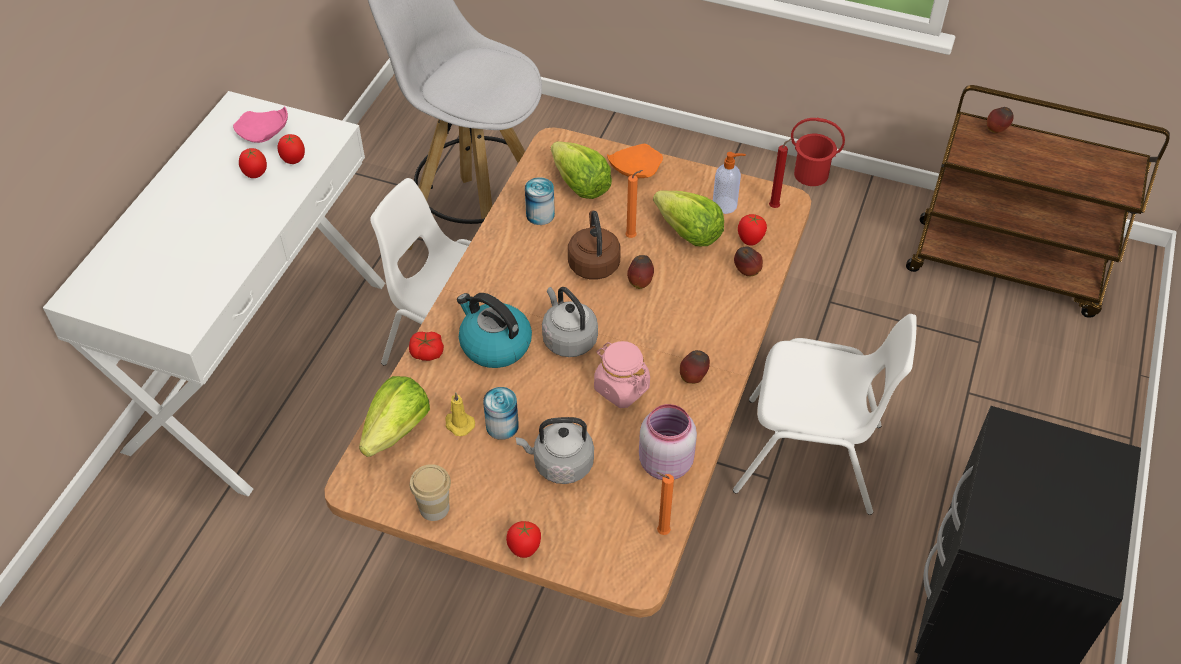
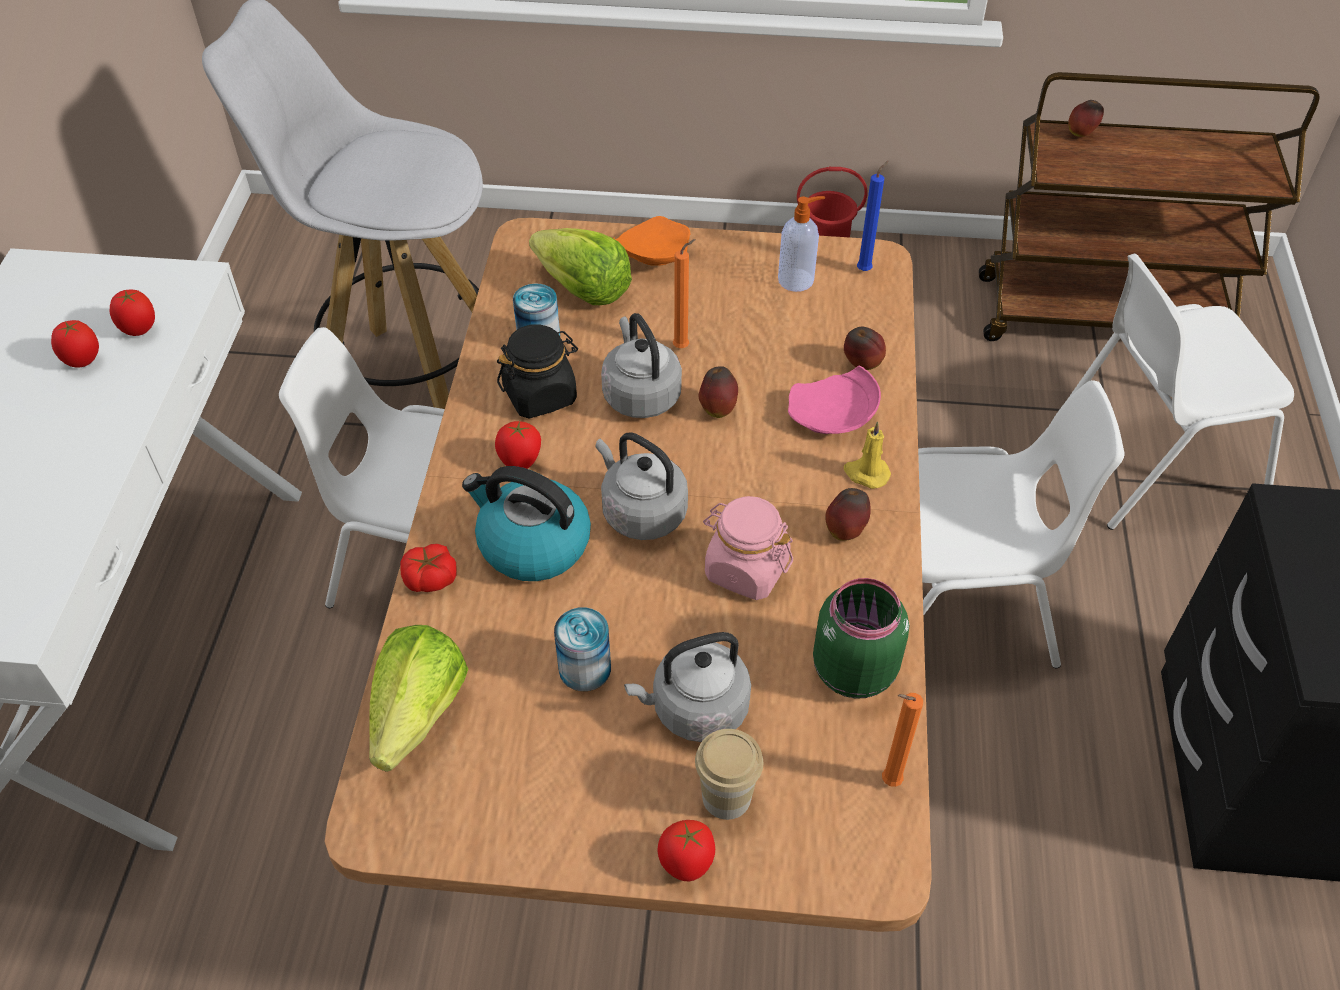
camera: 15 degrees left, 0 degrees up
pink plate [233,106,288,143] -> pink plate moved to [788,366,881,434]
cup [410,464,451,521] -> cup moved to [695,729,763,820]
yellow candle [445,392,475,436] -> yellow candle moved to [844,421,891,489]
brown kettle [568,210,621,280] -> grey kettle [601,313,682,418]
pink jar [639,404,697,480] -> green jar [813,578,909,699]
lettuce [653,190,724,246] -> none
tomato [738,214,767,246] -> tomato moved to [495,421,541,469]
red candle [769,138,792,208] -> blue candle [857,160,889,271]
none -> black jar [497,325,578,419]
none -> white chair [1066,254,1294,530]

